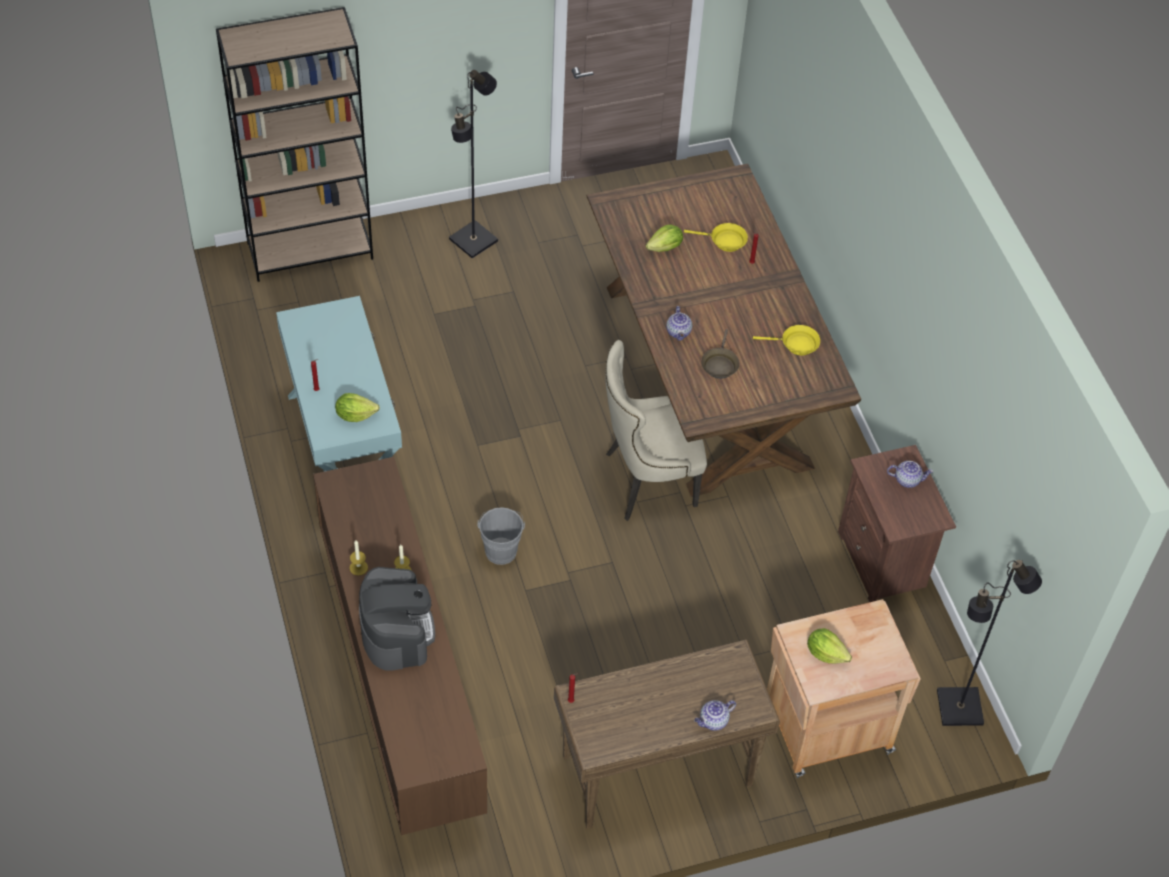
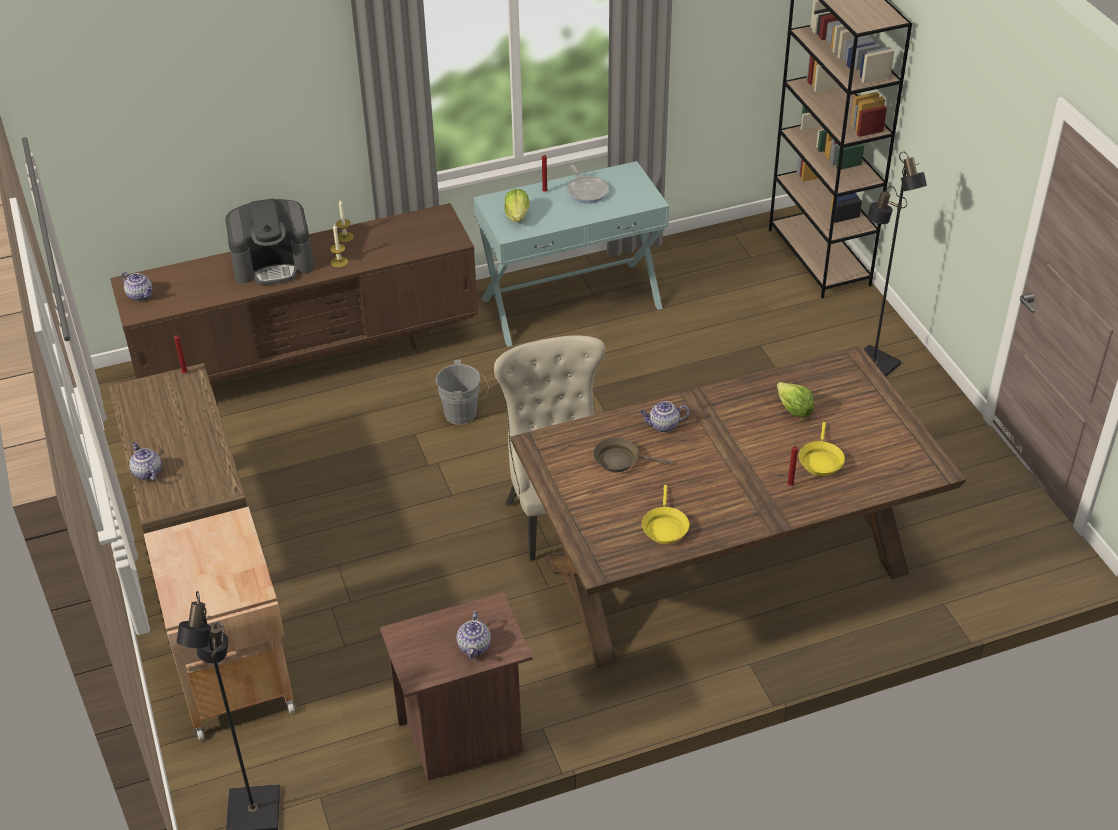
camera: 90 degrees right, 10 degrees down
lettuce [807,628,852,664] -> none
none -> teapot [121,272,152,301]
none -> frying pan [567,165,609,204]

